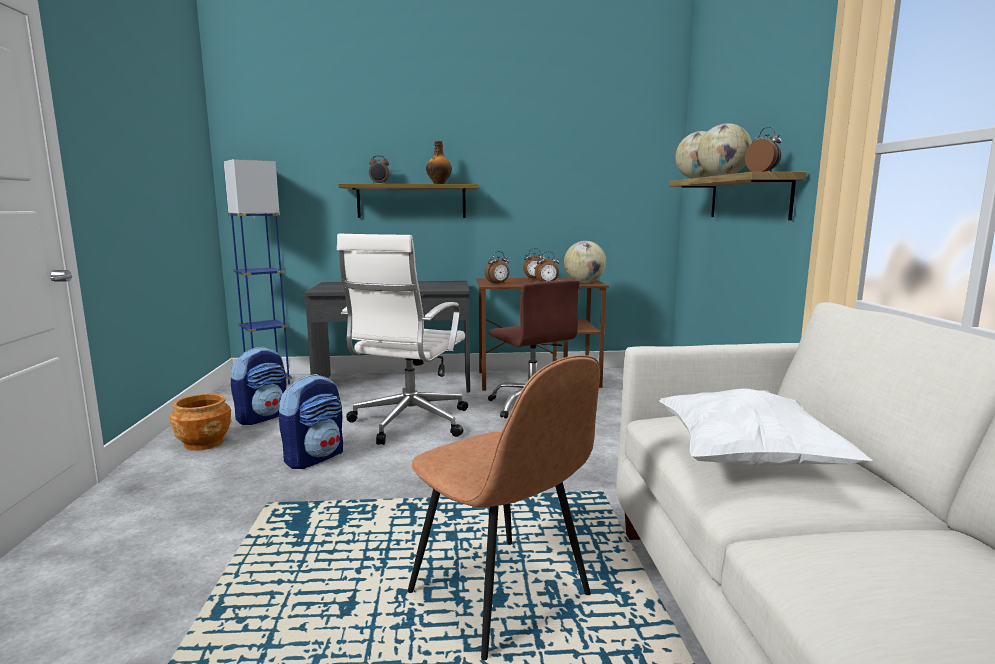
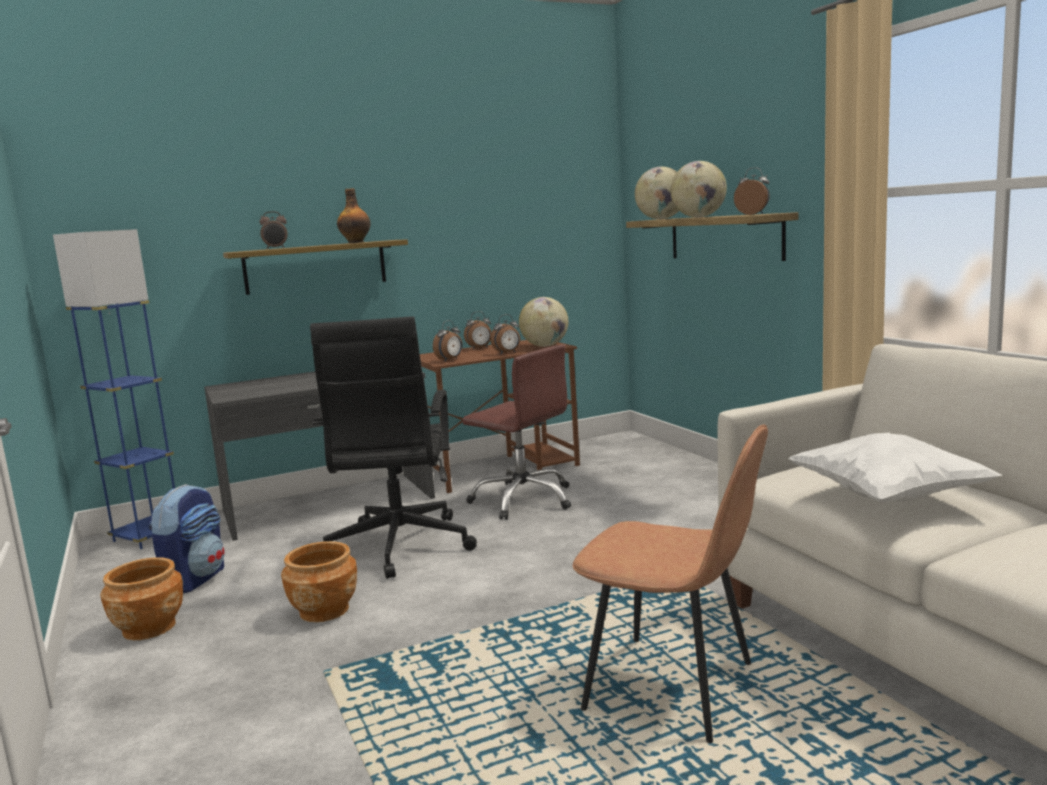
camera: 20 degrees left, 0 degrees up
backpack [279,374,343,469] -> brown planter [281,541,357,622]
white office chair [337,234,468,445] -> black office chair [310,316,477,579]

